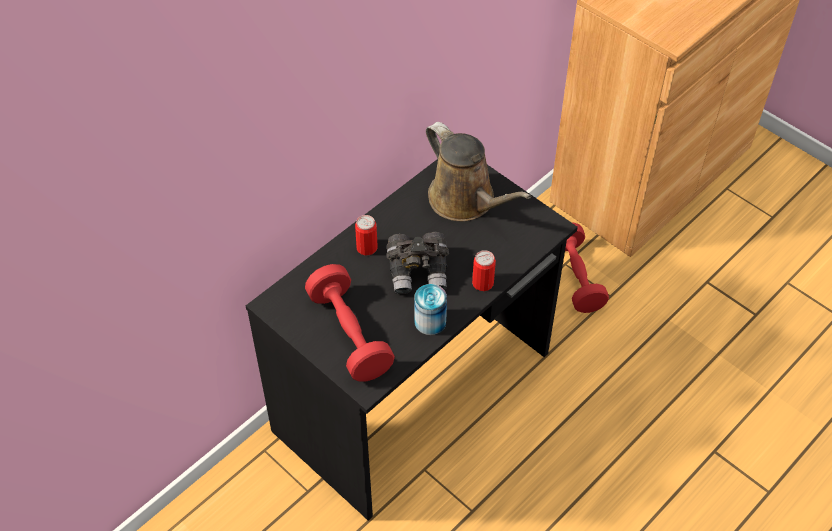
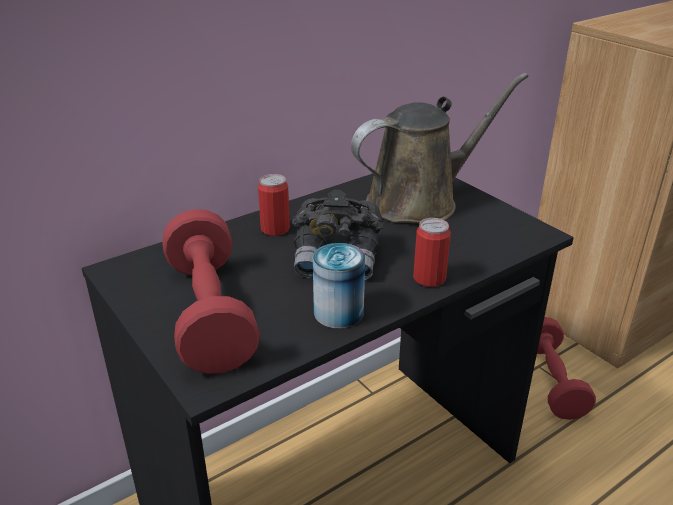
camera: 10 degrees right, 20 degrees down
brown watering can [426,122,531,221] -> brown watering can turned 90 degrees counterclockwise [351,73,528,224]

